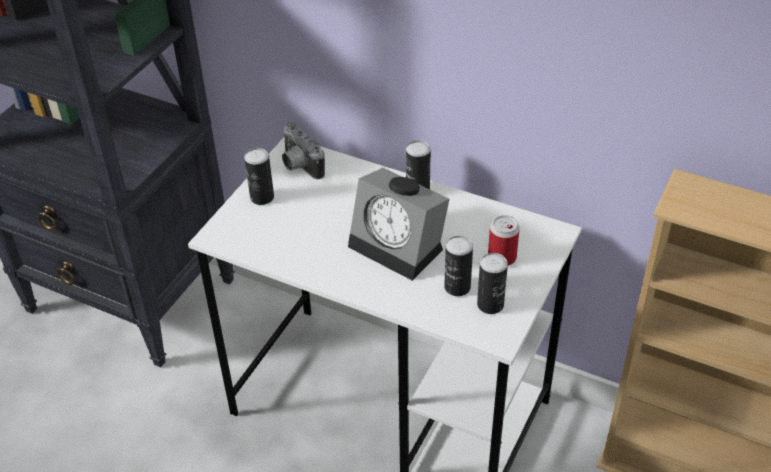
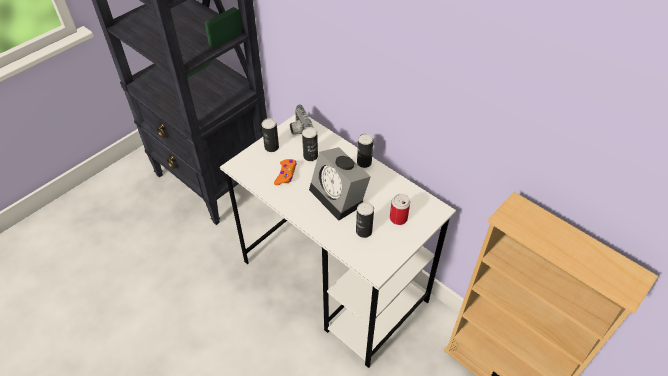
camera: 15 degrees right, 5 degrees up
can [477,253,508,314] -> can moved to [302,127,318,161]
none -> orange game controller [274,159,297,185]

